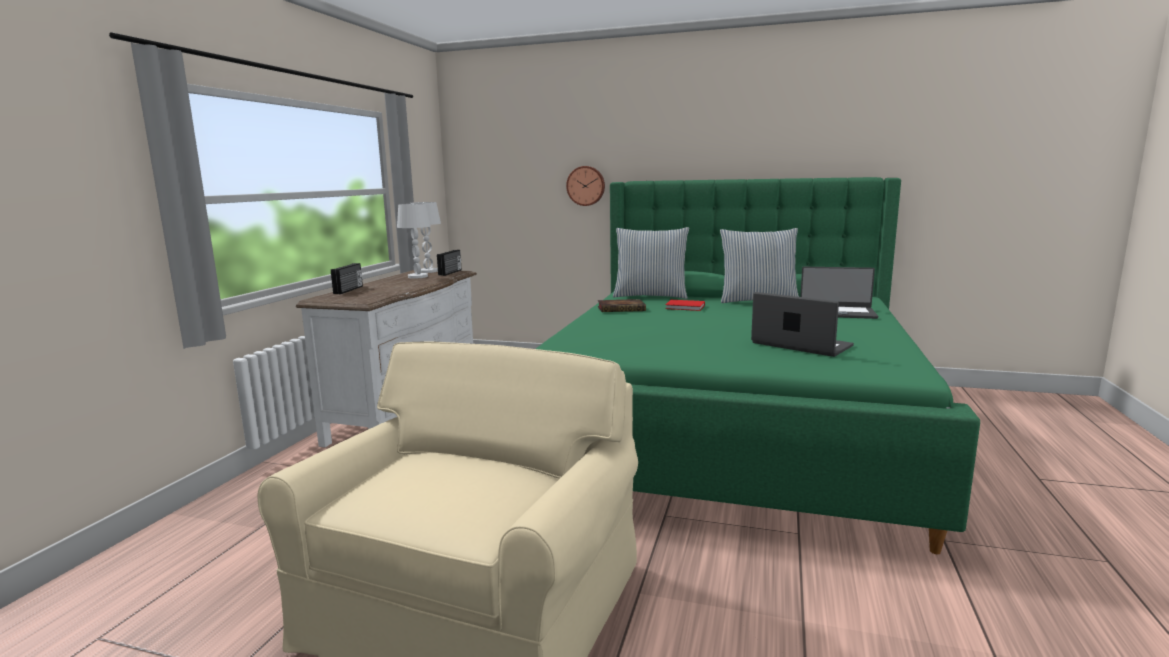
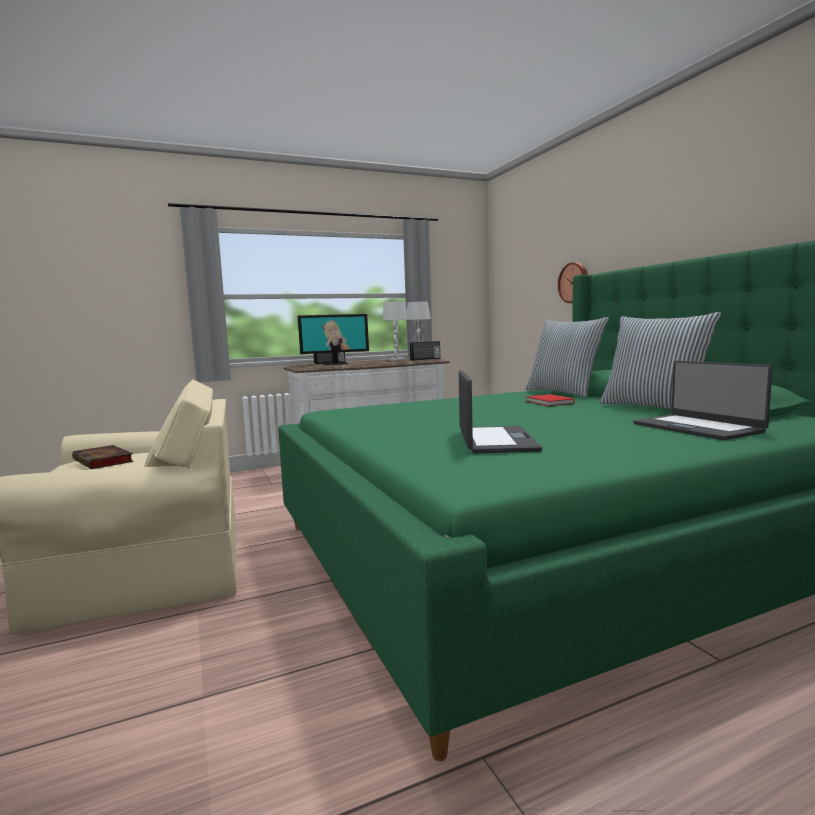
camera: 50 degrees right, 5 degrees down
book [598,299,646,312] -> book moved to [72,445,134,469]
none -> monitor [298,314,369,365]

